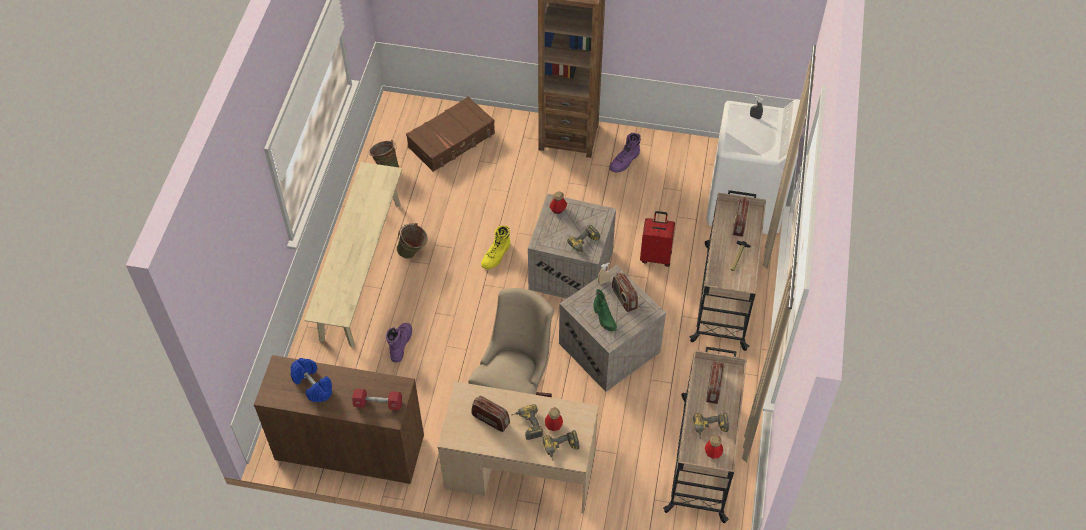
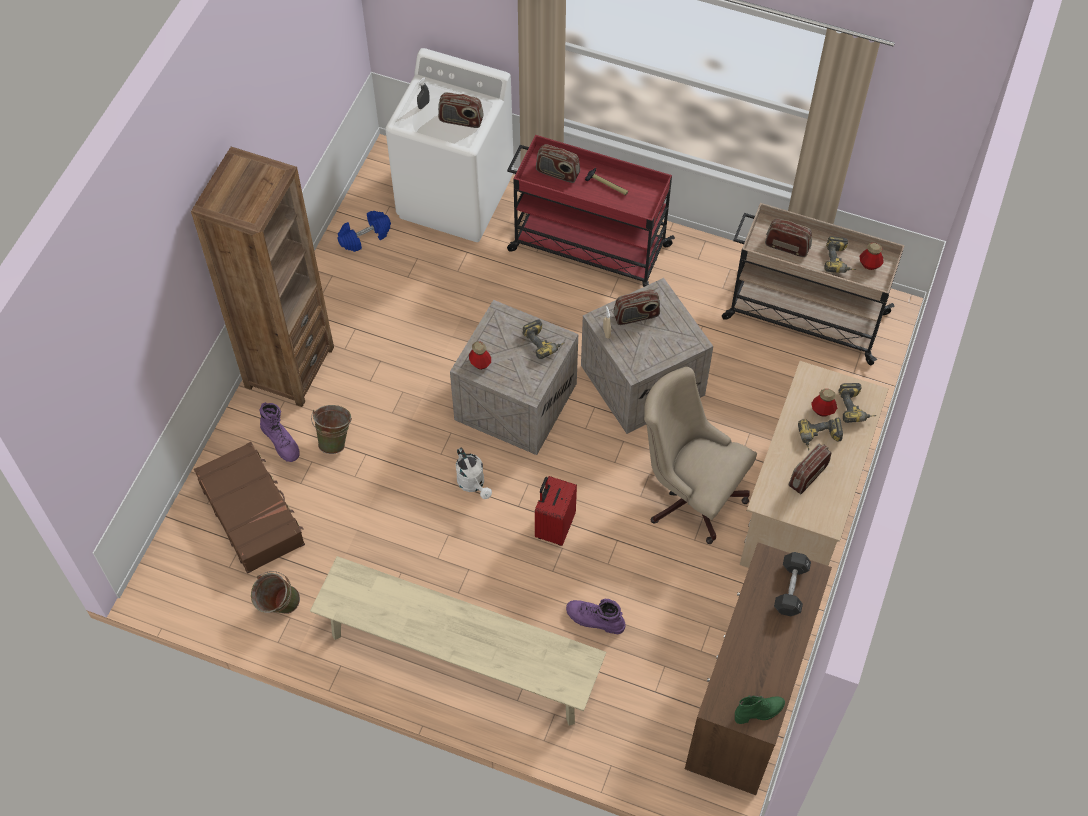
camera: 80 degrees left, 5 degrees up
blue dumbbell [290,358,332,402] -> blue dumbbell moved to [337,211,391,252]
red dumbbell [352,389,402,410] -> black dumbbell [774,552,811,616]
green bucket [397,223,428,259] -> green bucket moved to [311,405,352,454]
yellow boot [481,226,510,269] -> white watering can [456,448,492,499]
green boot [594,289,617,331] -> green boot moved to [735,695,785,724]
purple boot [609,133,641,172] -> purple boot moved to [260,402,300,462]
red suitcase [640,211,675,267] -> red suitcase moved to [535,476,577,546]
beige cart [690,190,766,351] -> red cart [507,135,675,287]
none -> radio [438,92,483,128]

